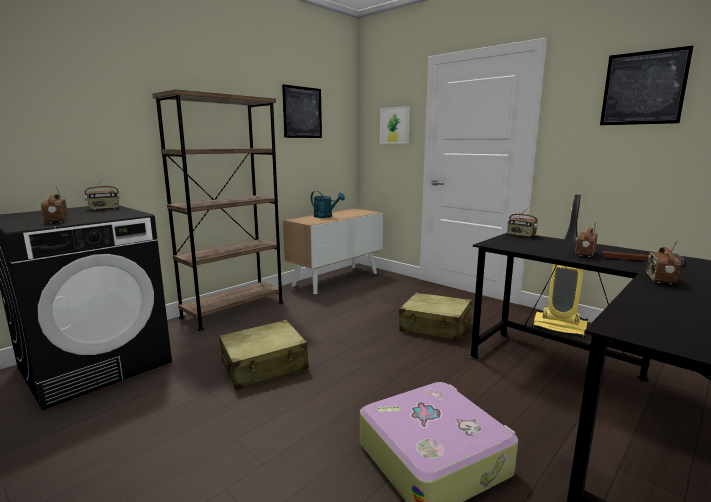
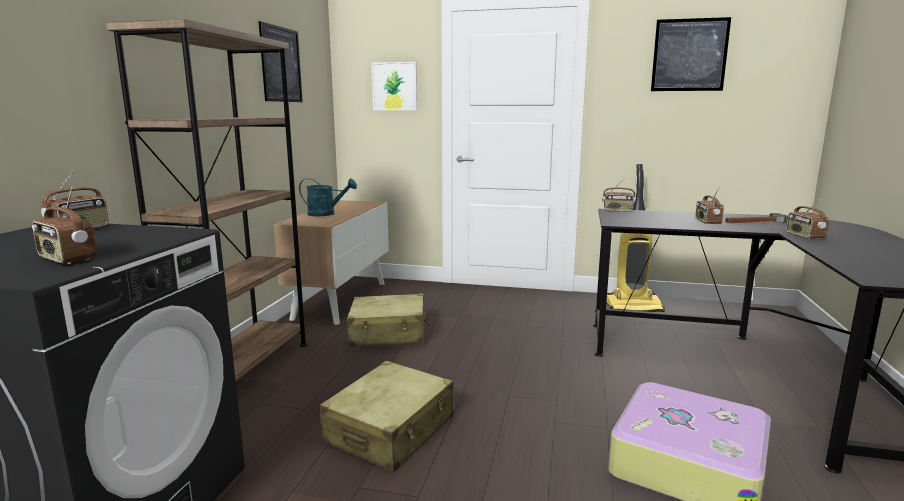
camera: 30 degrees left, 0 degrees up
beige suitcase [399,293,472,341] -> beige suitcase moved to [347,294,430,346]

